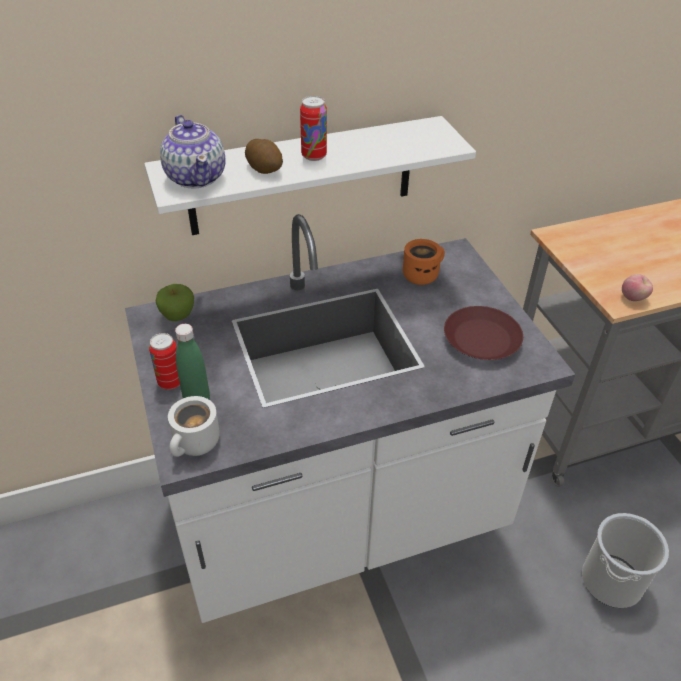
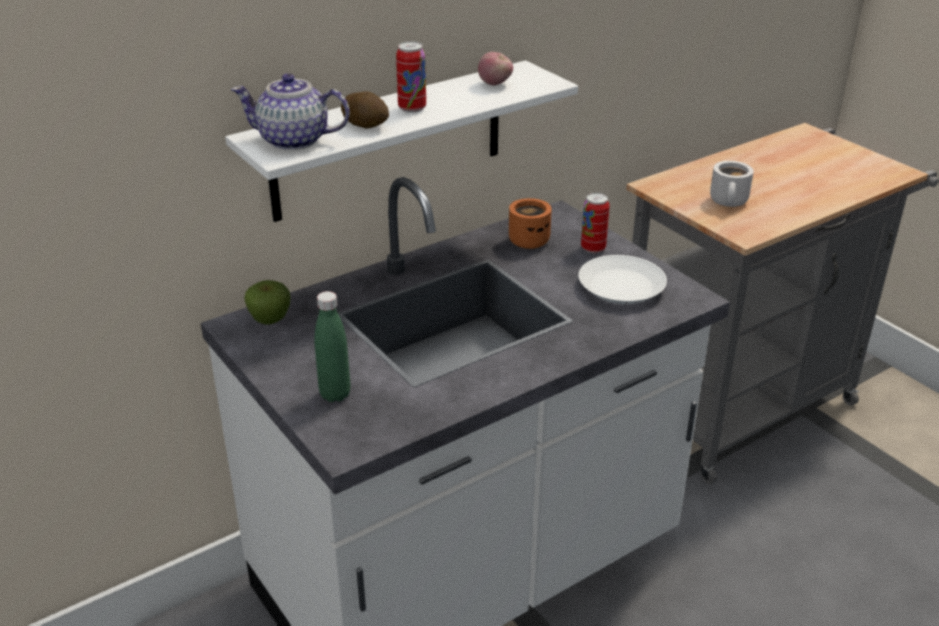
camera: 15 degrees left, 10 degrees down
can [149,333,180,390] -> can moved to [581,193,610,253]
teapot [160,115,226,189] -> teapot turned 135 degrees clockwise [231,73,350,150]
white mug [168,396,220,457] -> white mug moved to [710,161,754,207]
brown plate [444,306,523,360] -> white plate [578,255,667,304]
bucket [582,513,669,608] -> none
apple [622,274,653,301] -> apple moved to [478,52,513,85]

